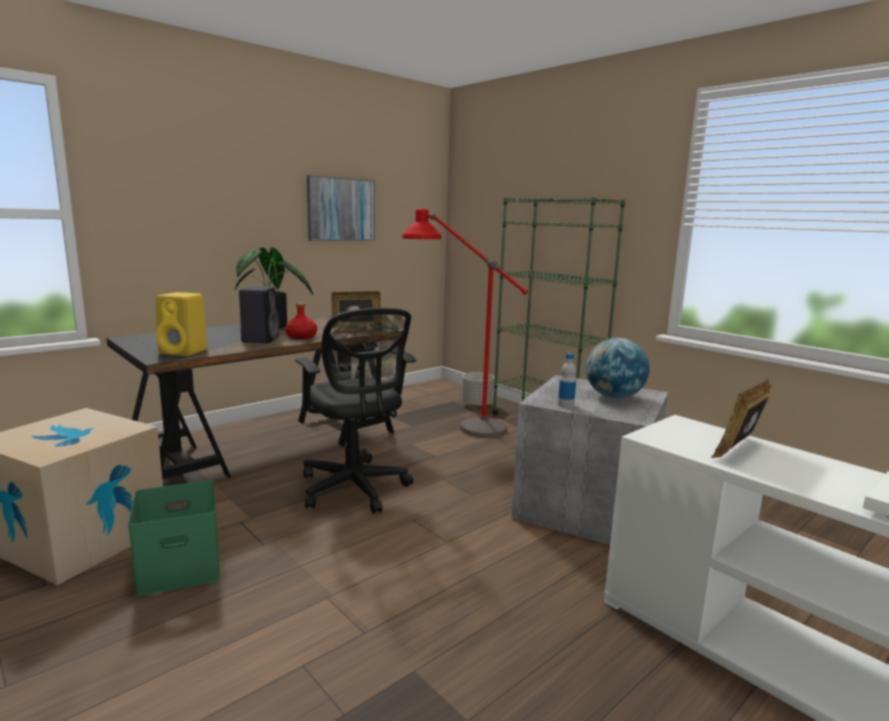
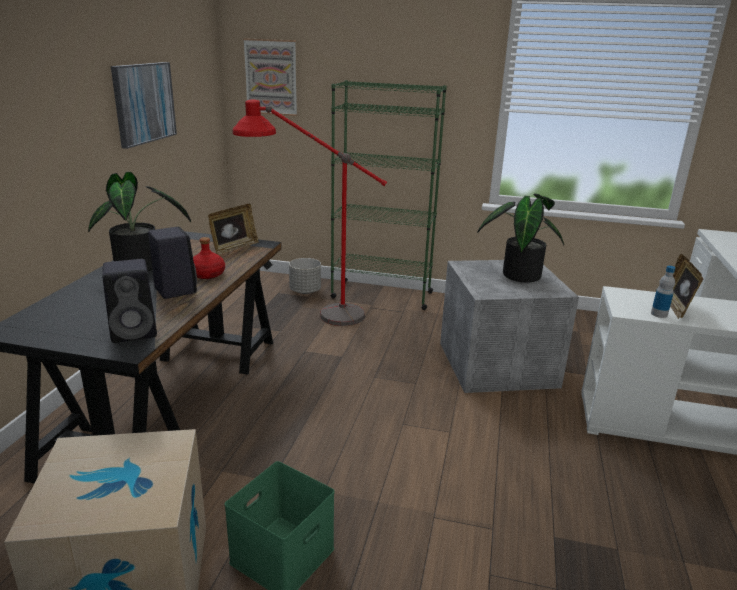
camera: 35 degrees left, 10 degrees up
yellow speaker [156,292,208,356] -> black speaker [103,259,157,343]
black office chair [295,308,416,514] -> none
bottle [558,353,576,408] -> bottle moved to [651,266,675,318]
globe [586,338,650,399] -> potted plant [477,193,564,282]
none -> picture [243,38,297,116]

